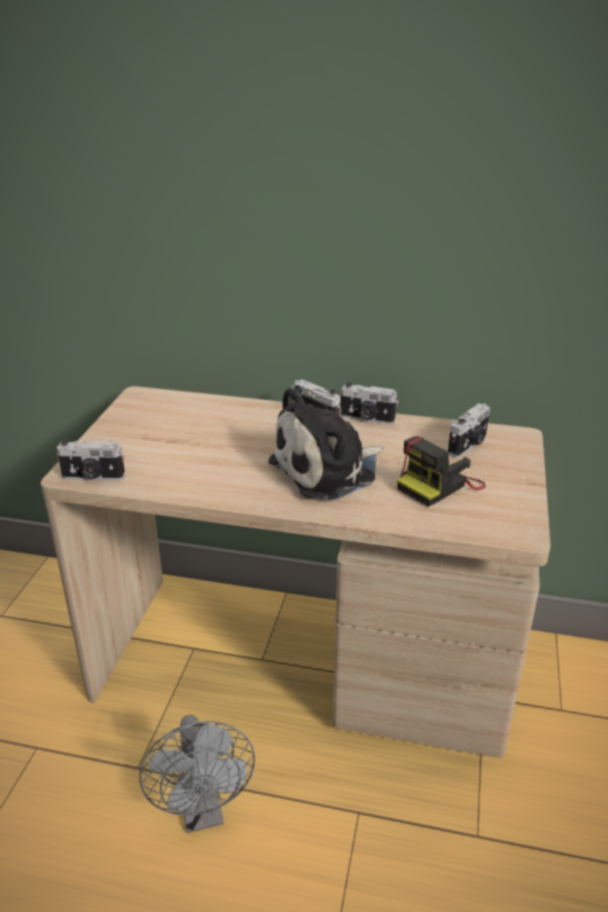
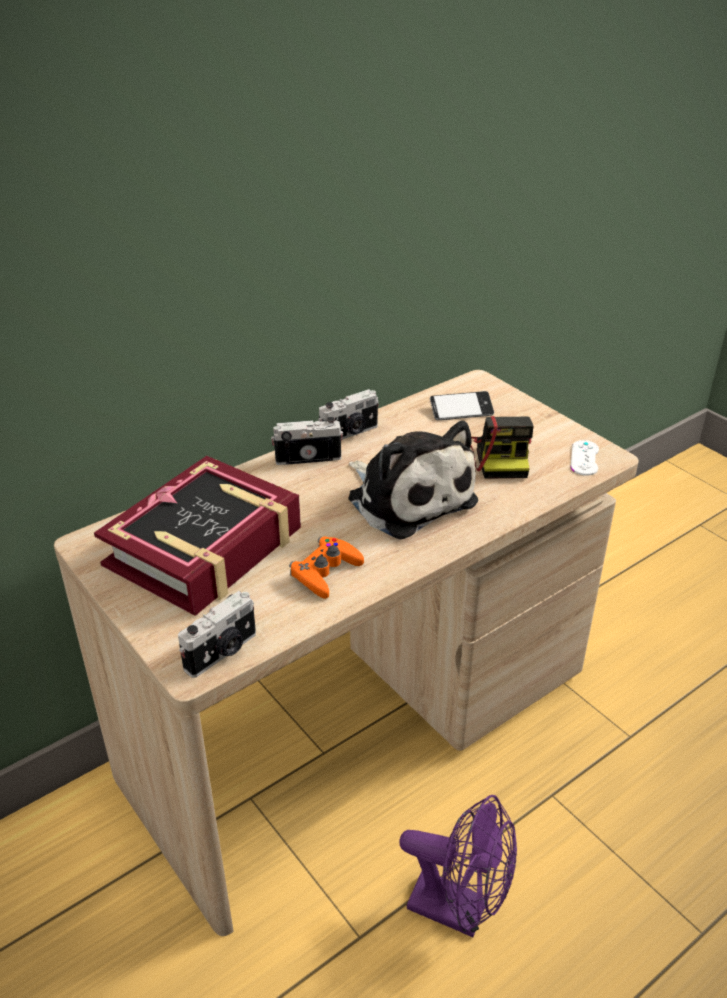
camera: 50 degrees left, 5 degrees up
grey fan [139,714,255,833] -> purple fan [399,795,517,937]
plush toy [268,387,384,500] -> plush toy turned 45 degrees counterclockwise [348,421,478,540]
camera [448,403,490,458] -> phone [430,391,494,420]
none -> book [94,456,301,616]
none -> orange game controller [289,536,364,599]
none -> white game controller [571,440,599,476]

